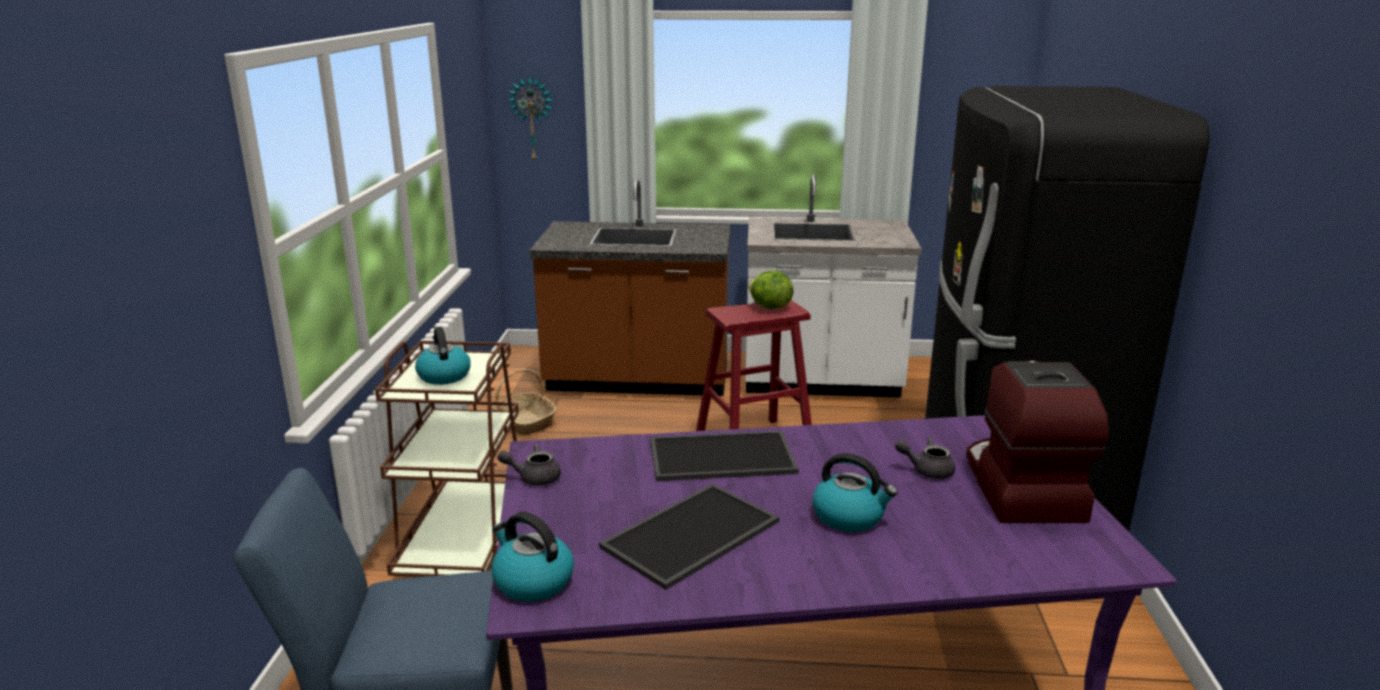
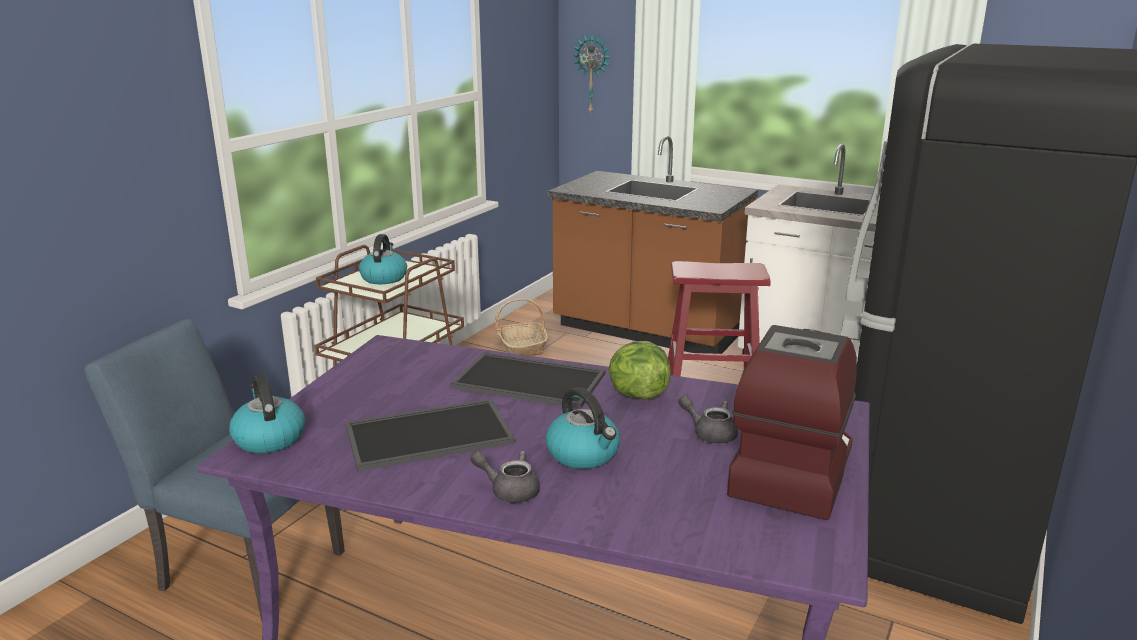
camera: 25 degrees right, 0 degrees up
grey teapot [497,444,561,485] -> grey teapot moved to [470,451,540,503]
lettuce [748,271,794,309] -> lettuce moved to [609,341,671,399]

